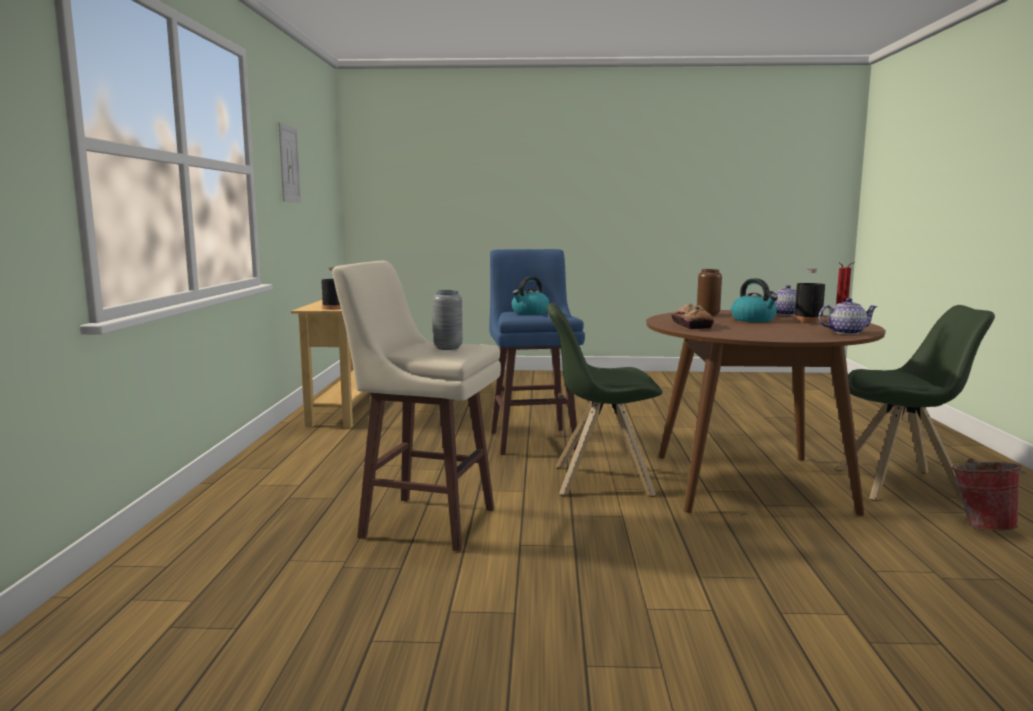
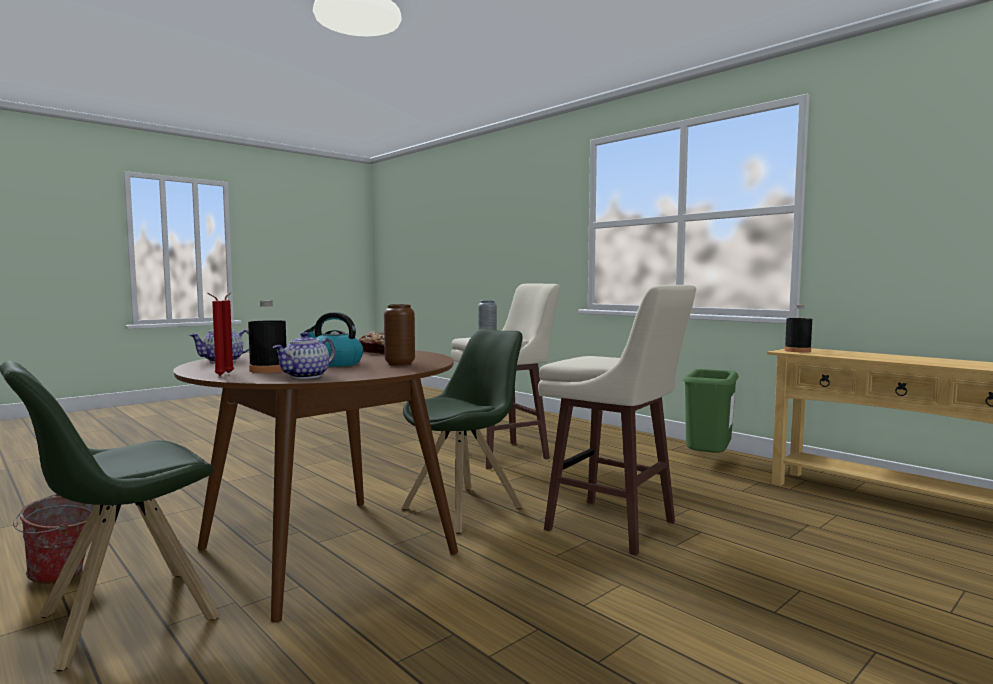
camera: 135 degrees right, 5 degrees down
picture [278,122,301,203] -> none
blue stool [489,249,585,455] -> beige stool [538,285,696,556]
kettle [512,276,550,315] -> none
none -> green trash can [682,369,739,453]

